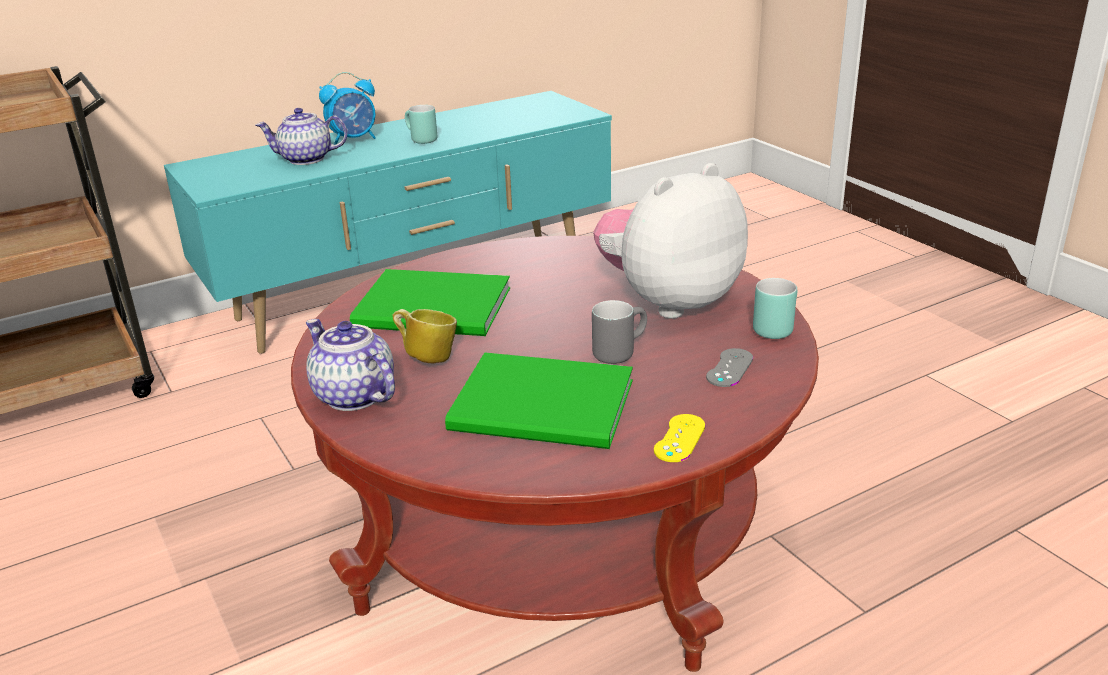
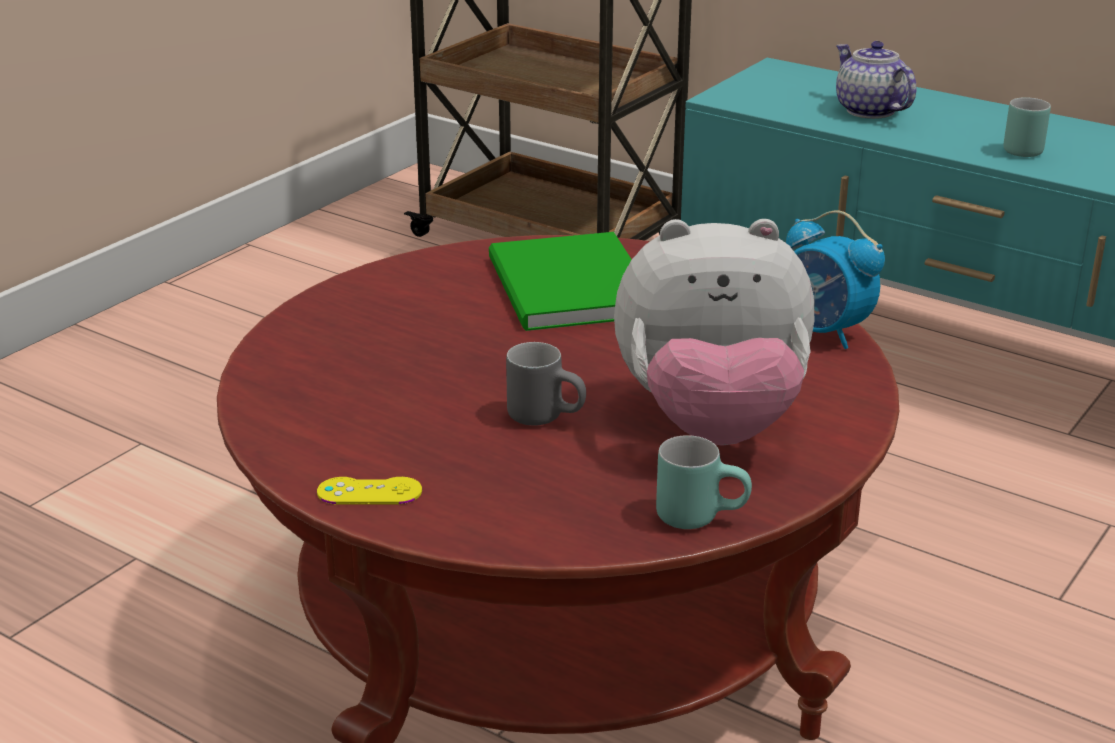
camera: 65 degrees right, 0 degrees up
teapot [306,319,395,411] -> none
alarm clock [319,72,376,145] -> alarm clock moved to [786,210,885,349]
mug [393,309,457,364] -> none
green book [445,352,633,449] -> none
plush toy [593,163,748,319] -> plush toy turned 150 degrees clockwise [614,219,814,446]
grey game controller [706,348,753,387] -> none

